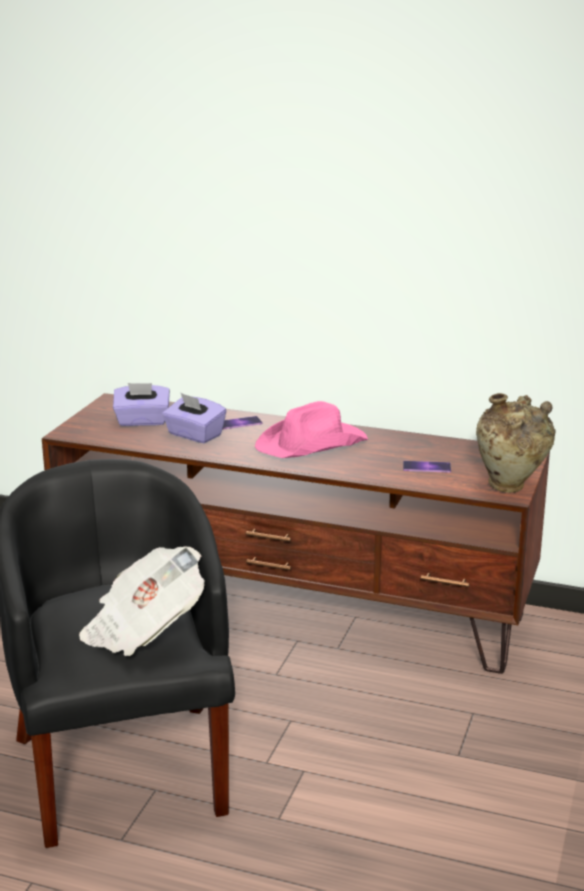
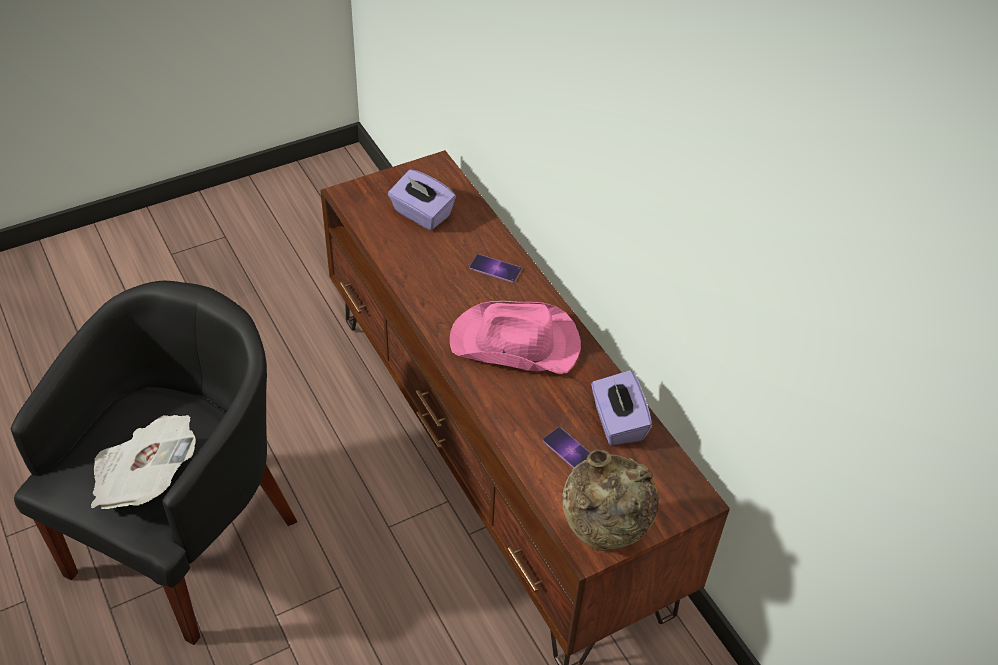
camera: 40 degrees right, 25 degrees up
purple tissue box [162,393,226,443] -> purple tissue box moved to [591,370,652,446]

